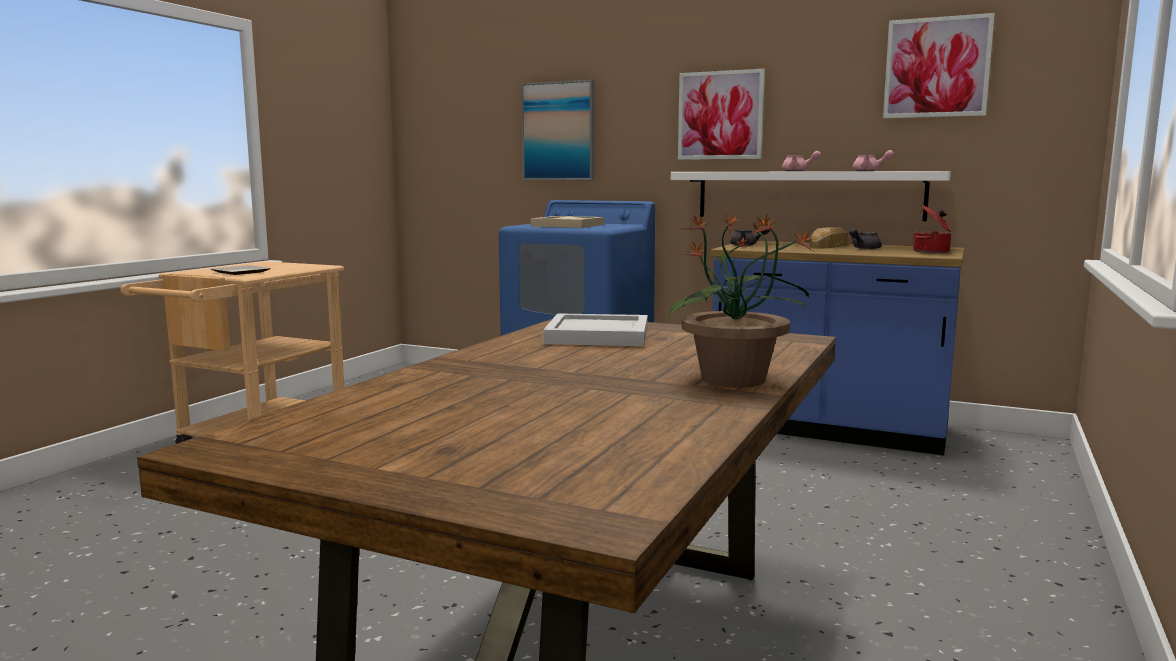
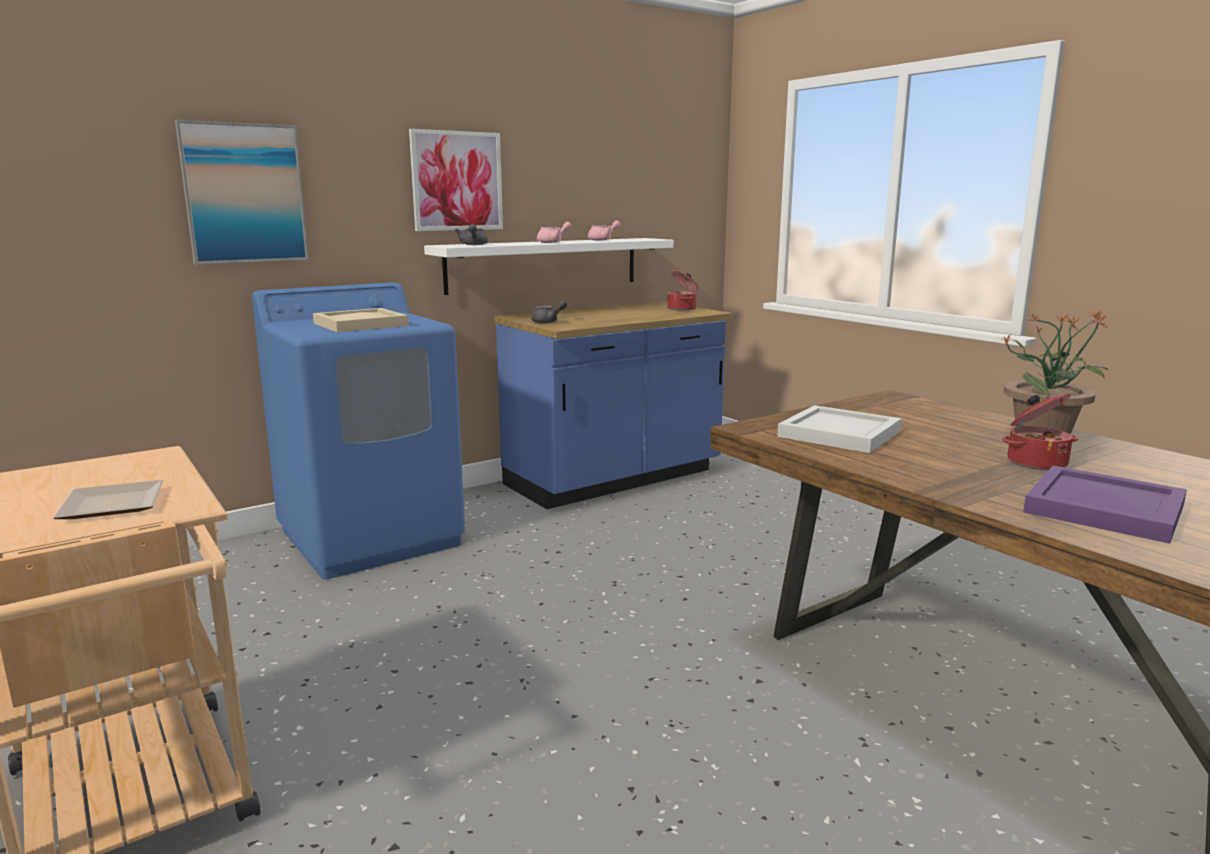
camera: 60 degrees left, 5 degrees up
bread [810,227,848,249] -> none
grey teapot [849,228,882,249] -> grey teapot moved to [455,224,488,245]
picture [883,13,995,118] -> none
none -> cooking pot [1002,393,1078,470]
none -> purple tray [1023,466,1187,544]

